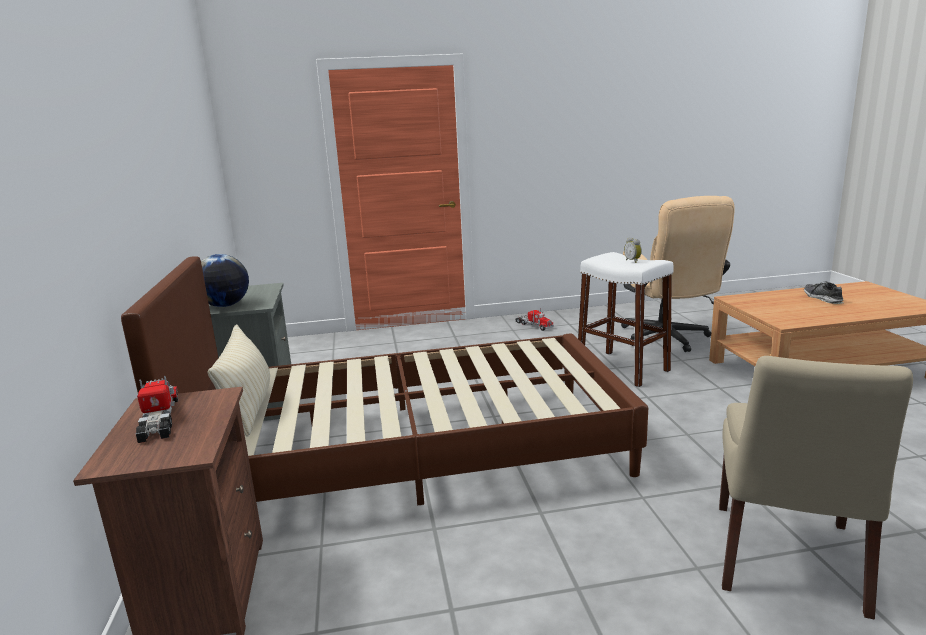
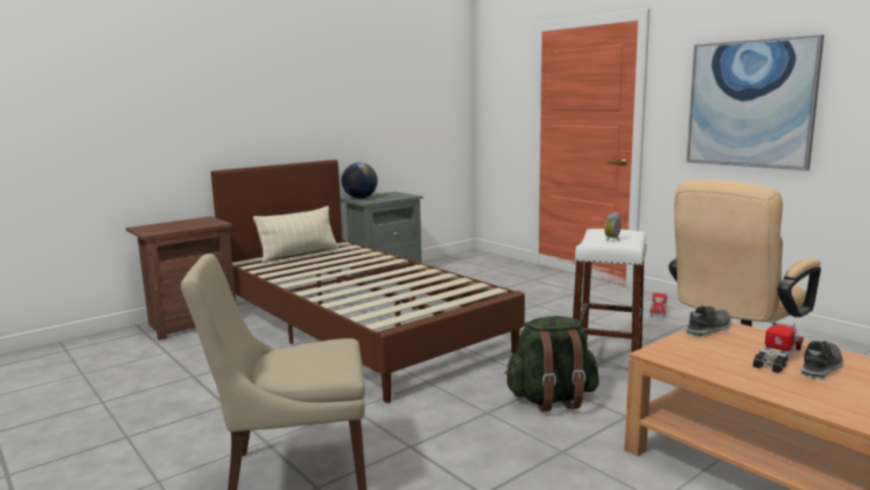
camera: 60 degrees right, 5 degrees down
toy truck [135,375,178,443] -> toy truck moved to [753,319,804,373]
none -> green backpack [504,316,599,412]
none -> picture [686,35,824,171]
none -> shoe [686,306,731,337]

